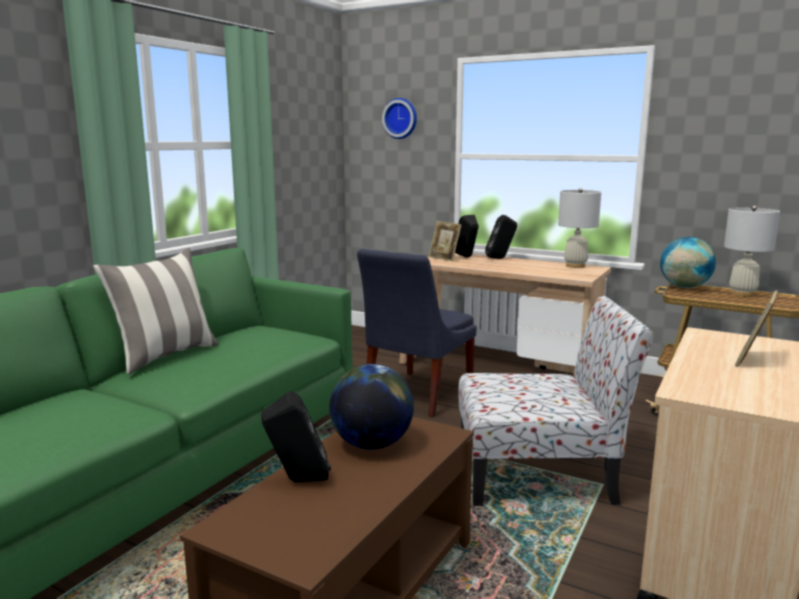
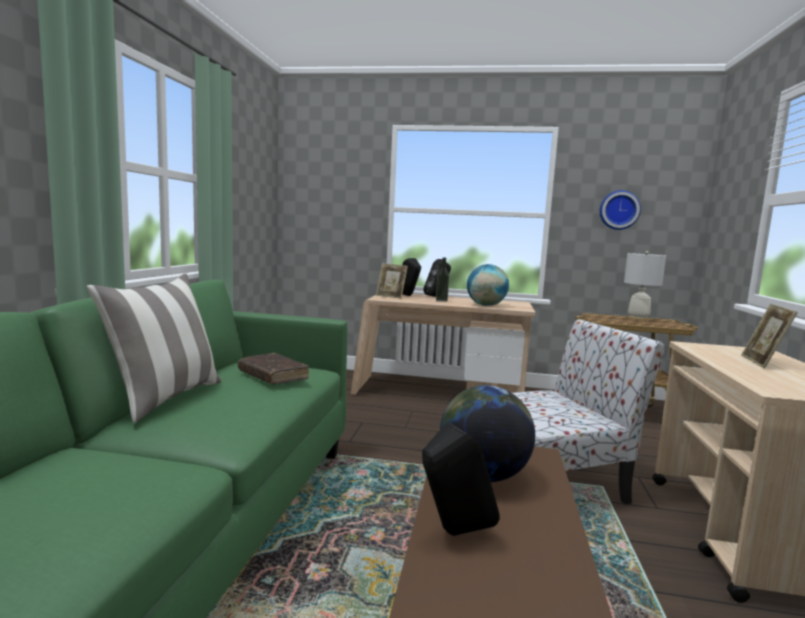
camera: 20 degrees left, 5 degrees down
blue chair [357,249,476,418] -> none
wall clock [382,98,417,139] -> wall clock moved to [600,190,641,230]
white table lamp [558,188,601,268] -> none
globe [660,237,716,288] -> globe moved to [467,264,509,306]
none -> brown book [238,353,309,384]
none -> bottle [436,257,449,302]

